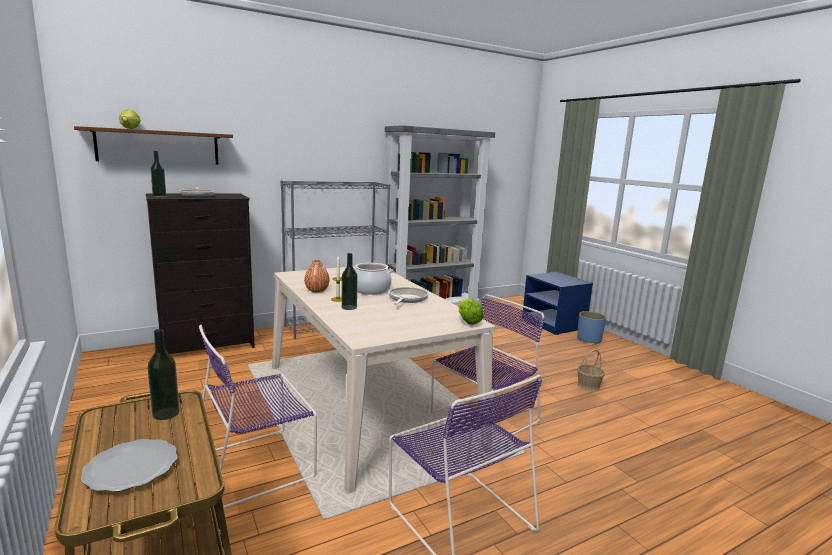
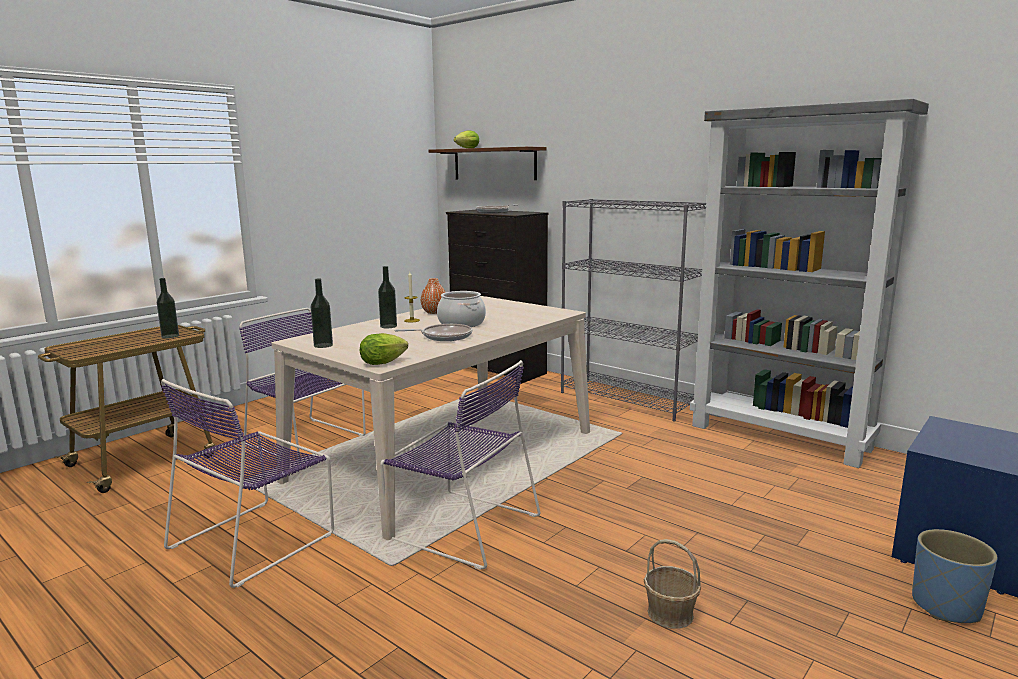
camera: 70 degrees right, 0 degrees up
plate [81,439,178,492] -> none
bottle [150,151,166,197] -> bottle moved to [311,279,333,348]

